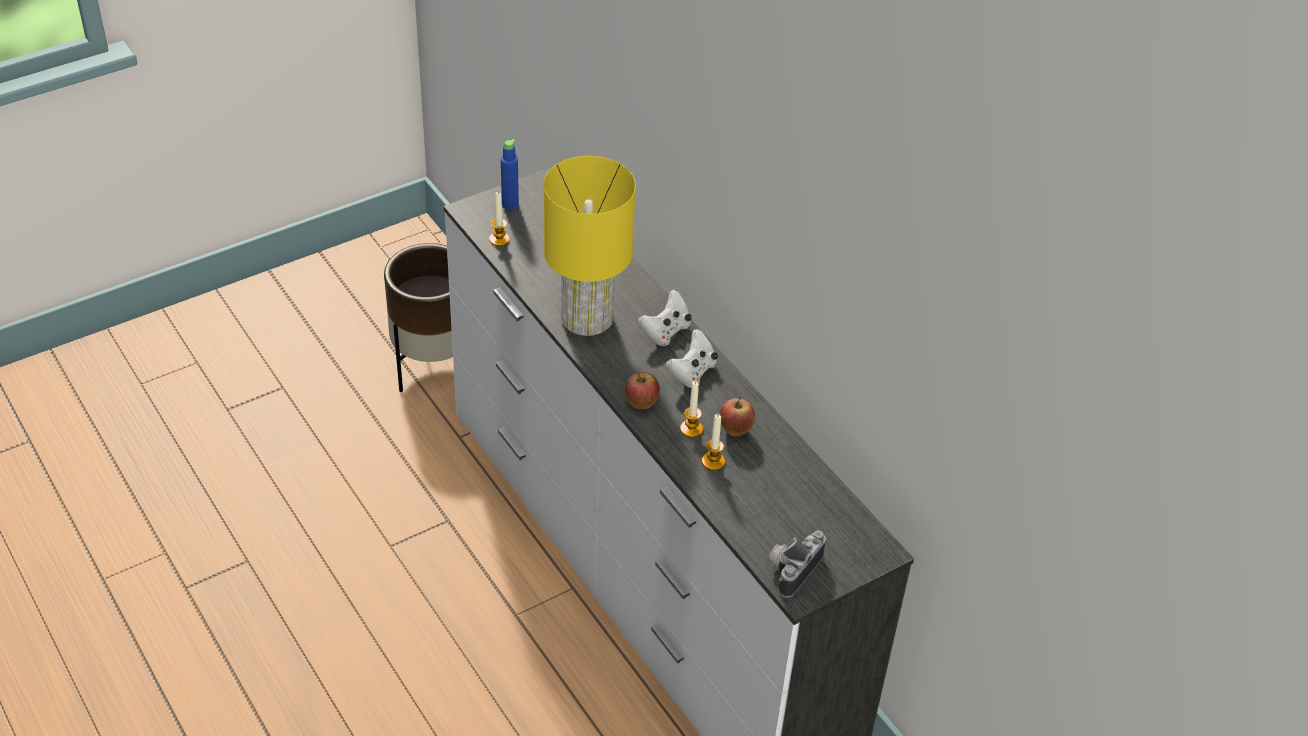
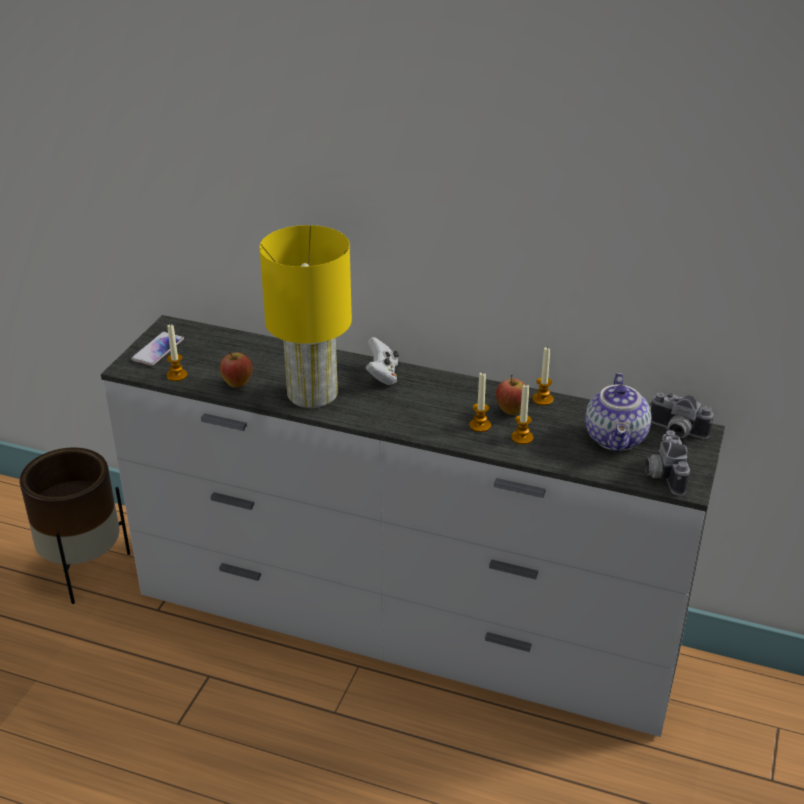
camera: 35 degrees left, 10 degrees down
blue bottle [501,139,519,210] -> phone [131,332,184,366]
apple [625,372,660,409] -> apple moved to [220,351,253,387]
white game controller [666,329,718,388] -> none
none -> candle [532,347,553,406]
none -> teapot [585,373,651,452]
none -> camera [650,392,713,439]

